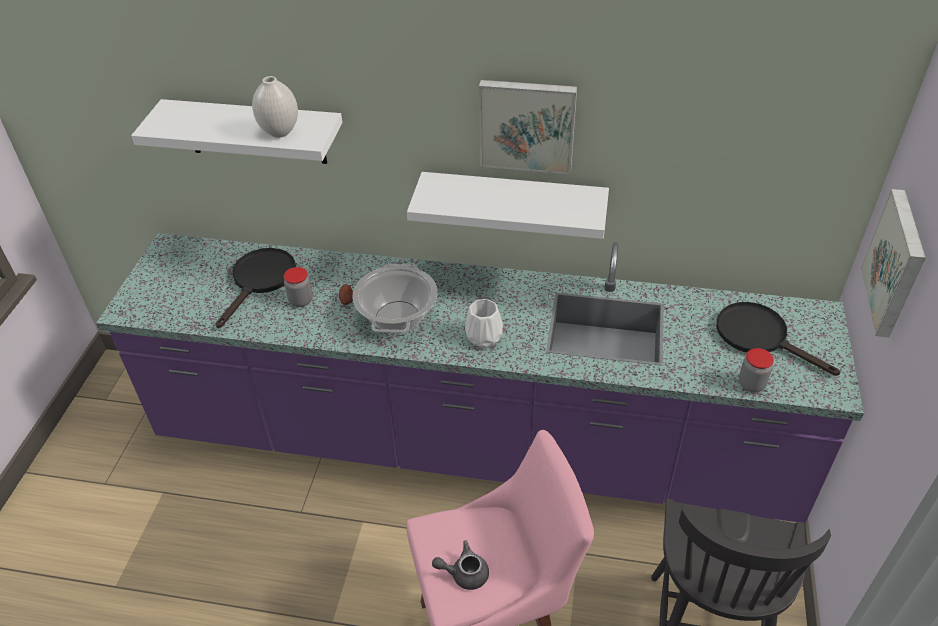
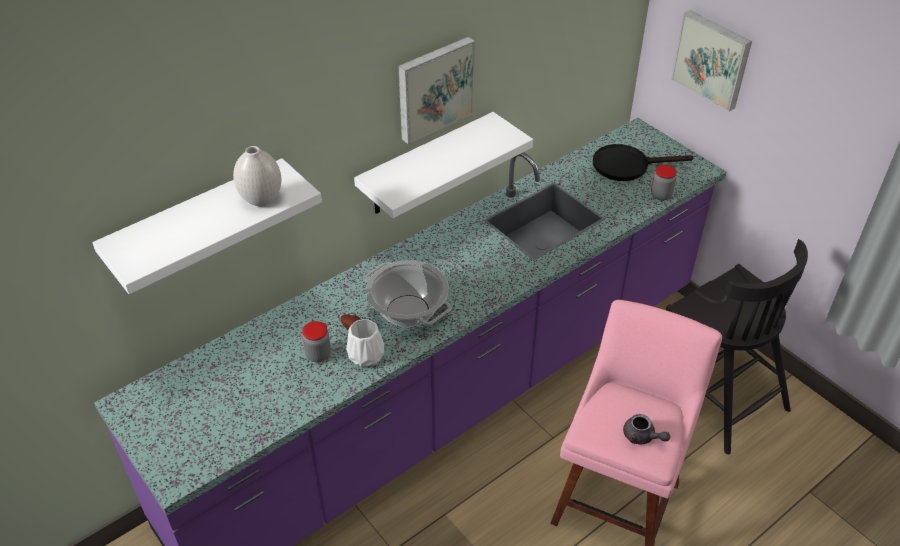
camera: 50 degrees left, 0 degrees up
black frying pan [215,248,296,328] -> none
grey teapot [432,540,489,590] -> grey teapot turned 90 degrees counterclockwise [623,414,670,444]
white vase [465,299,503,348] -> white vase moved to [346,319,384,367]

